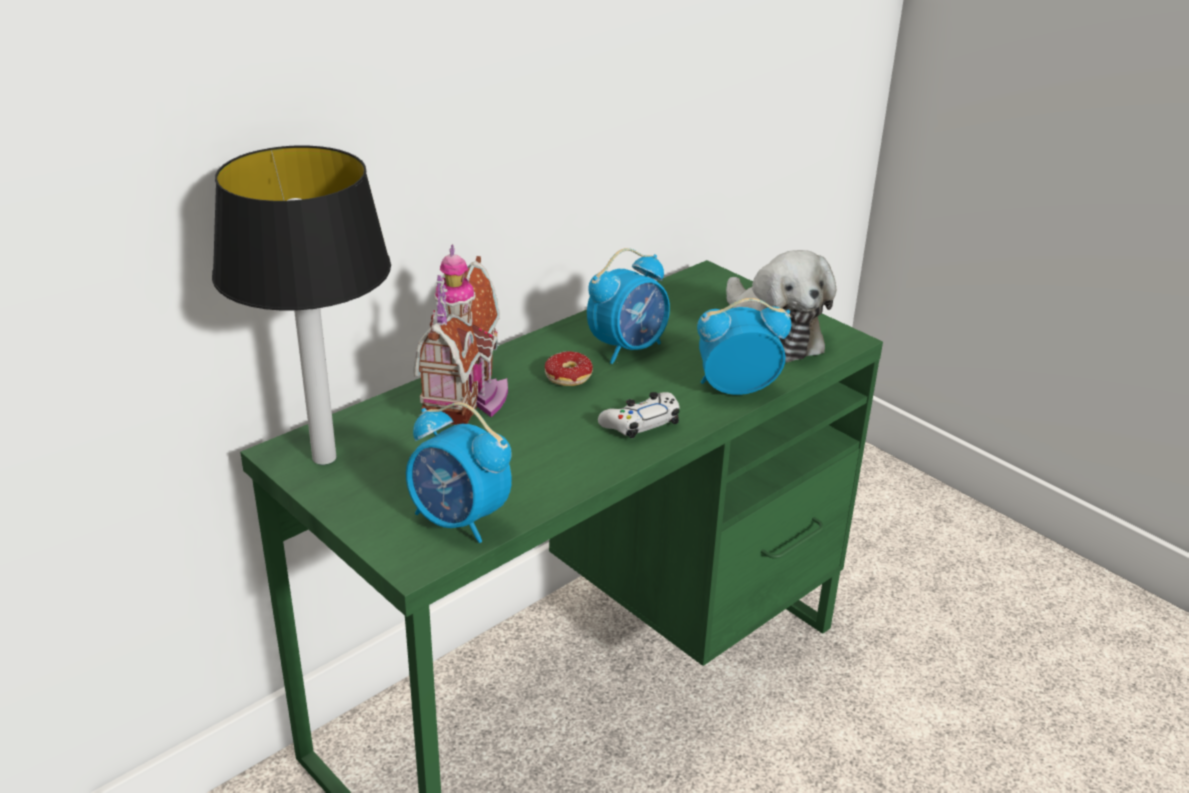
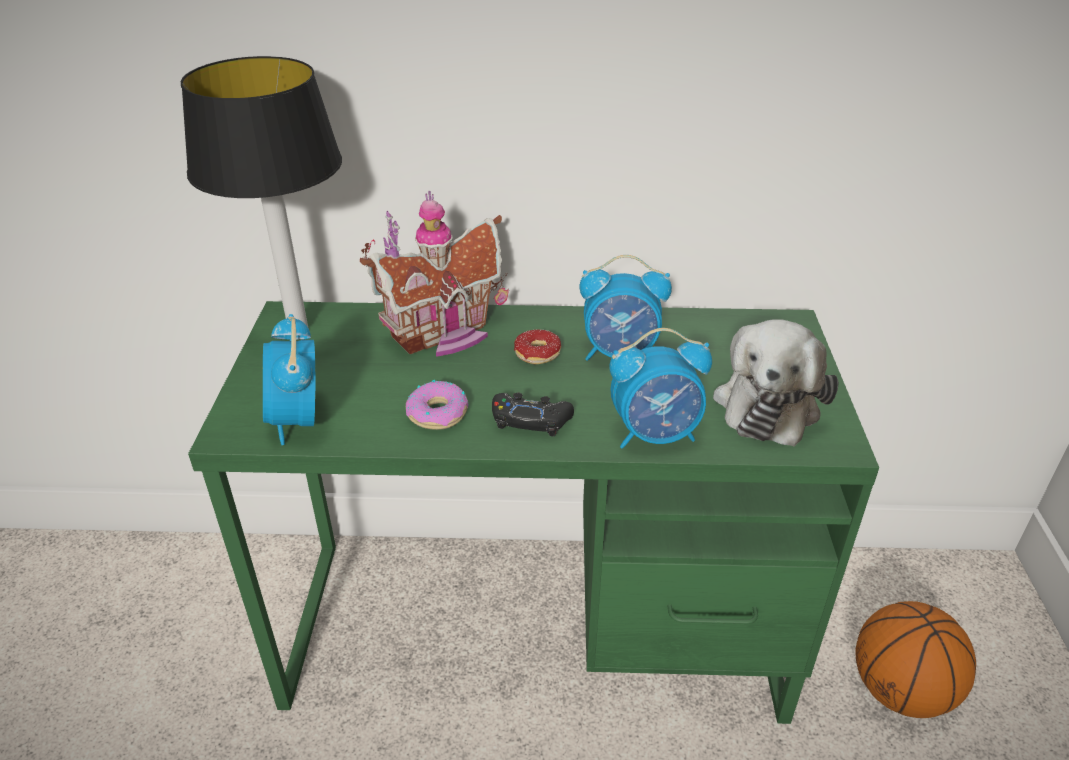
camera: 45 degrees right, 5 degrees up
white game controller [598,392,680,439] -> black game controller [492,392,574,437]
alarm clock [697,298,791,395] -> alarm clock turned 135 degrees clockwise [610,328,712,449]
none -> donut [406,380,469,430]
none -> basketball [855,601,976,718]

